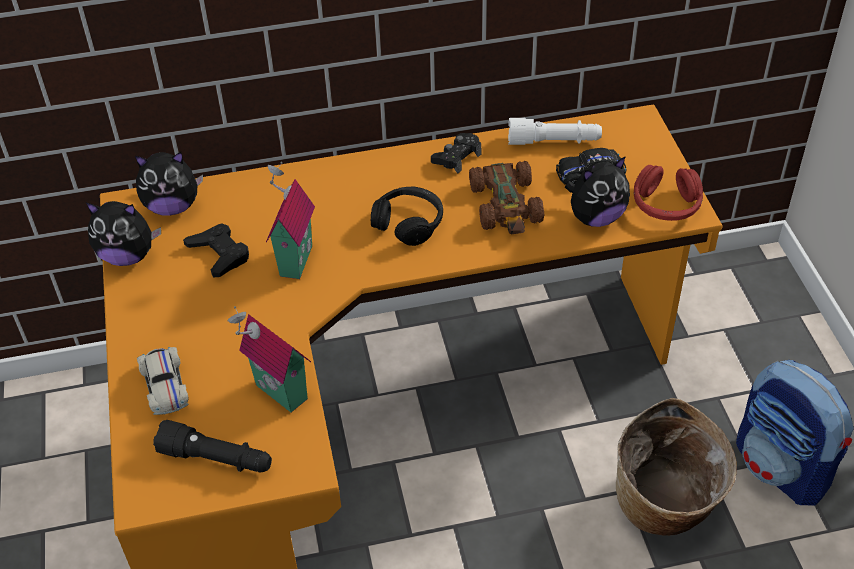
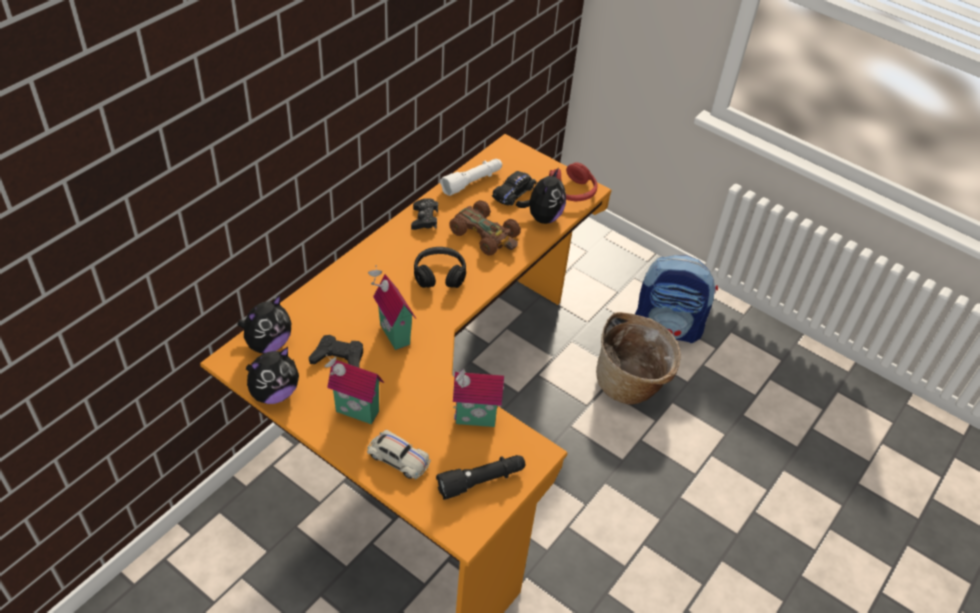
camera: 45 degrees left, 0 degrees up
none -> toy house [324,354,384,424]

